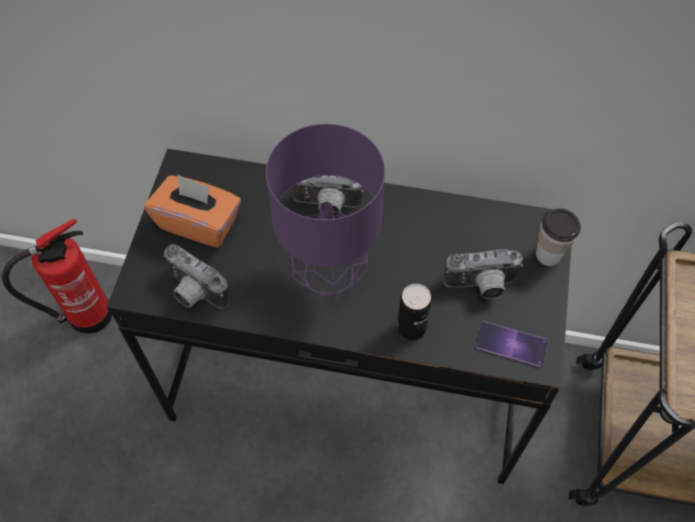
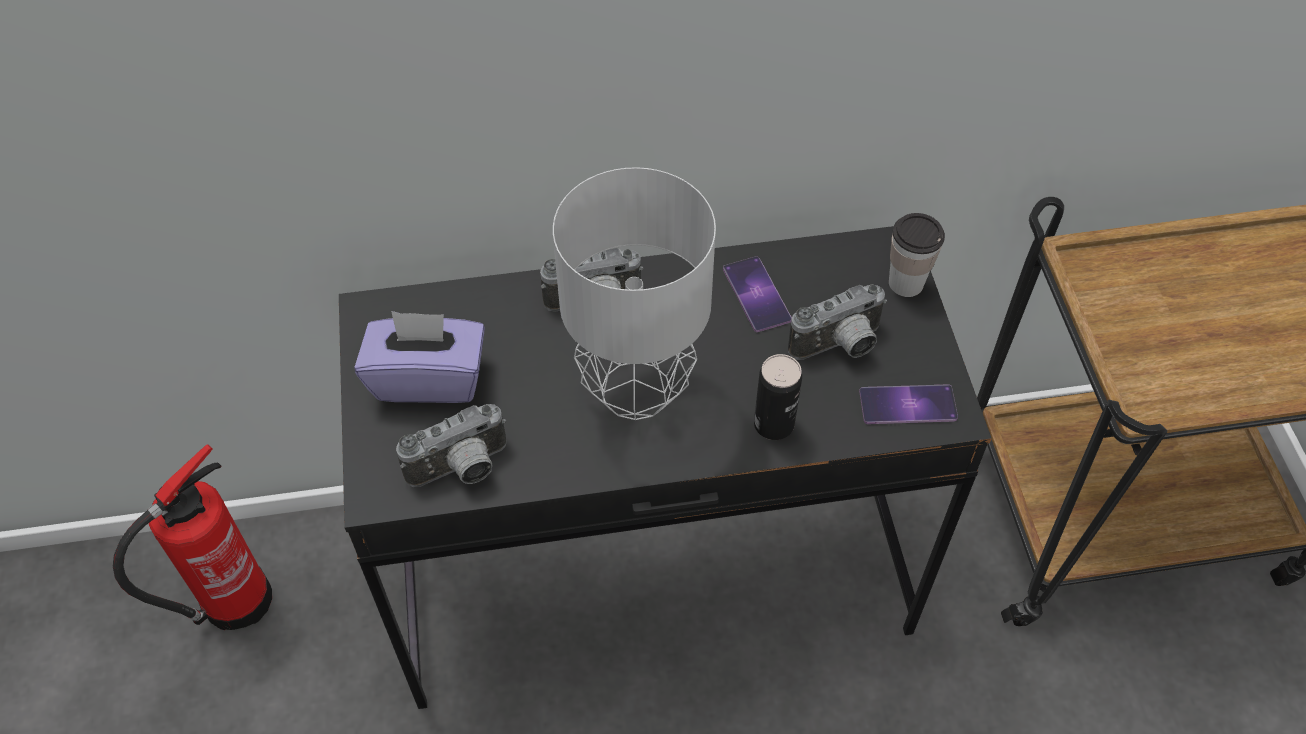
camera: 20 degrees left, 5 degrees down
orange tissue box [145,175,241,248] -> purple tissue box [354,311,485,403]
camera [163,244,230,309] -> camera turned 45 degrees counterclockwise [396,404,506,487]
purple table lamp [266,124,385,296] -> grey table lamp [553,167,716,420]
none -> phone [723,256,792,332]

